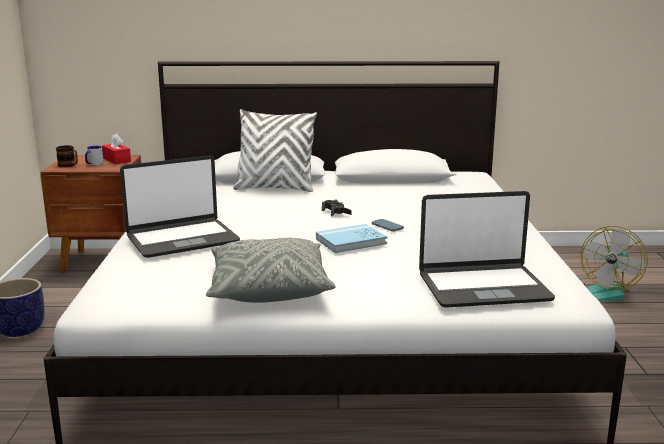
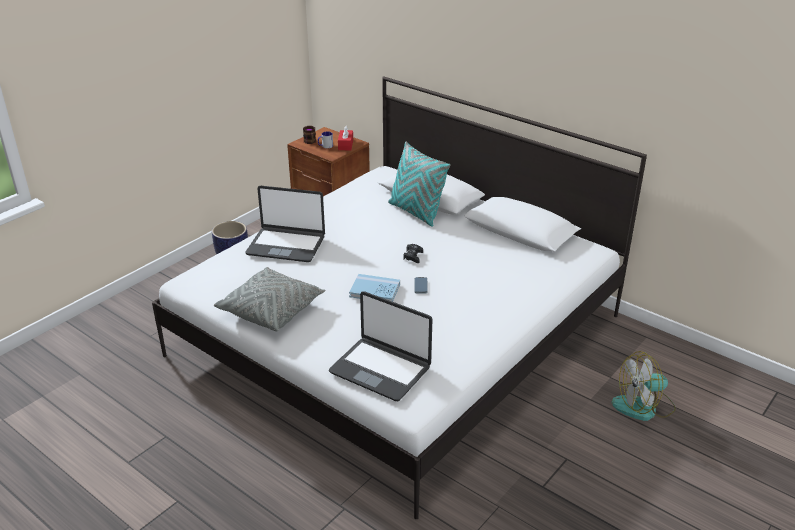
camera: 40 degrees right, 15 degrees up
white pillow [234,109,317,192] -> turquoise pillow [388,141,451,227]

